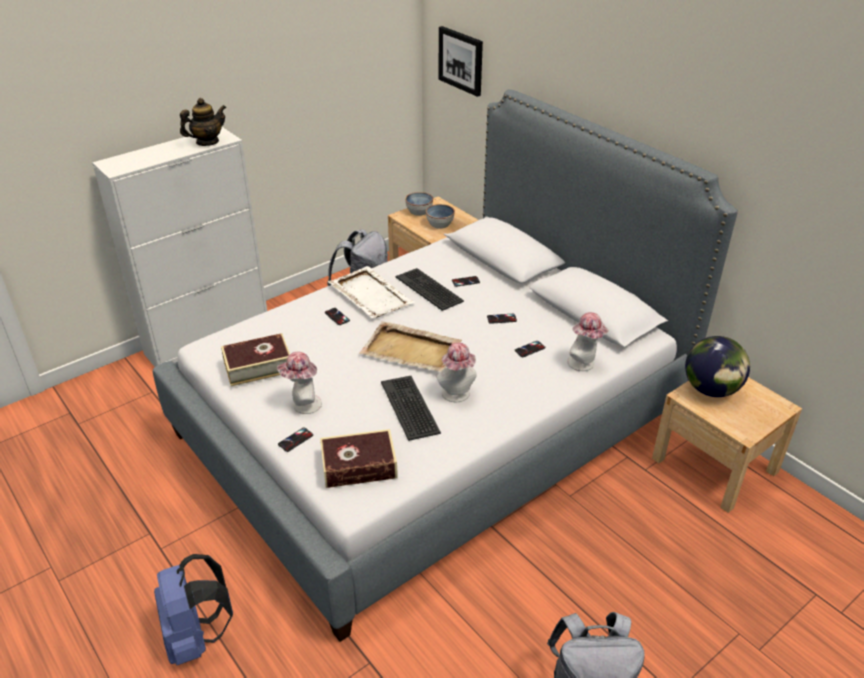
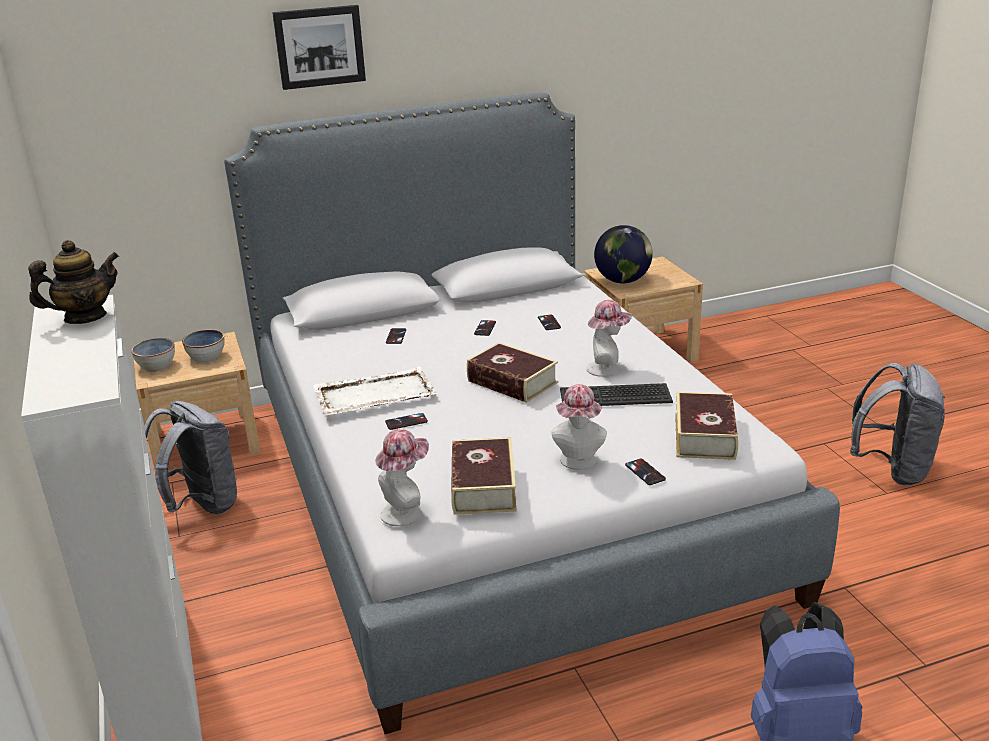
camera: 70 degrees left, 10 degrees down
teapot [180,98,226,146] -> teapot turned 75 degrees clockwise [28,240,119,324]
beige tray [359,321,462,372] -> book [467,342,558,403]
keyboard [396,268,464,311] -> none
picture [439,26,483,97] -> picture moved to [272,5,366,90]
hat [567,312,609,371] -> hat moved to [375,429,429,526]

